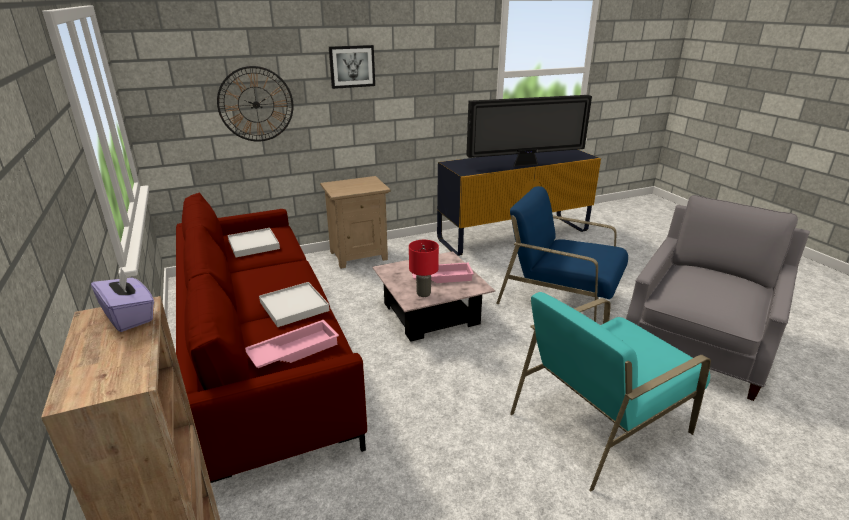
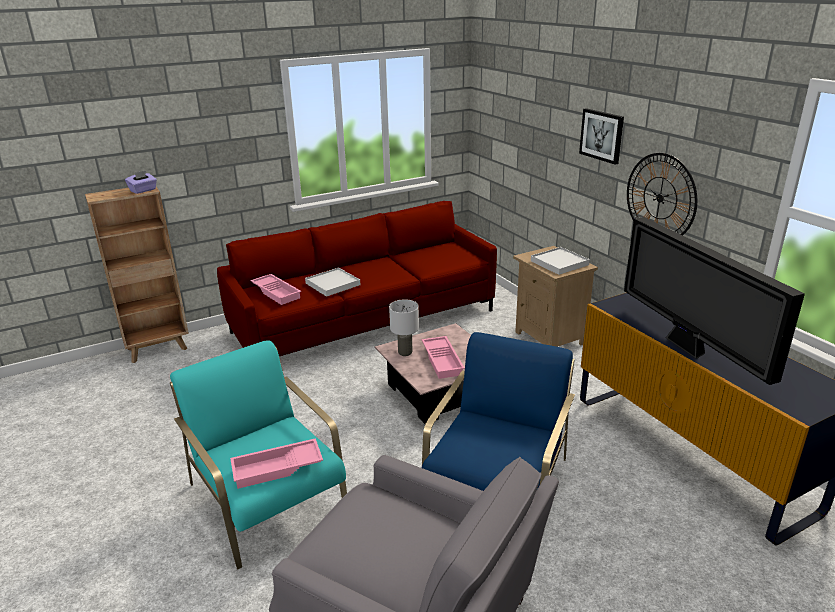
camera: 85 degrees right, 0 degrees up
wall clock [217,66,294,142] -> wall clock moved to [627,153,697,235]
white tray [228,228,280,257] -> white tray moved to [531,247,590,275]
red table lamp [409,240,439,297] -> white table lamp [389,299,419,356]
none -> pink tray [230,438,323,489]

